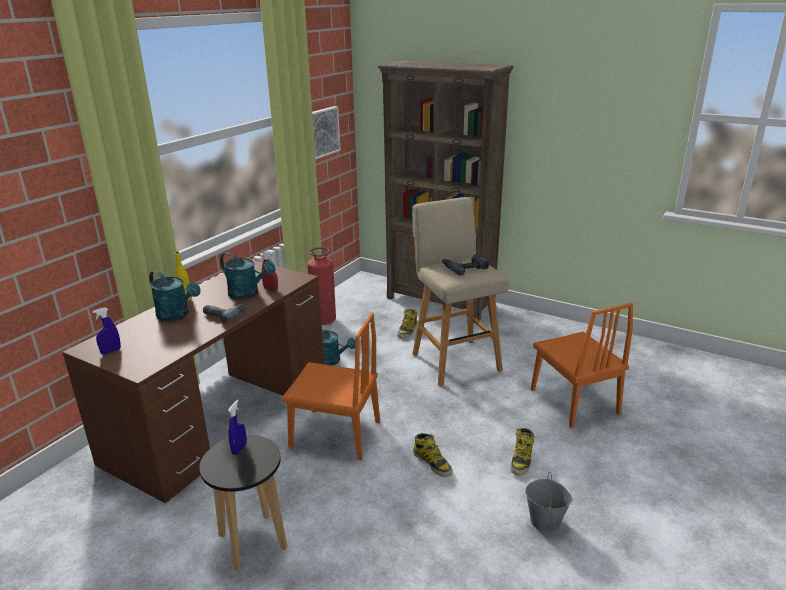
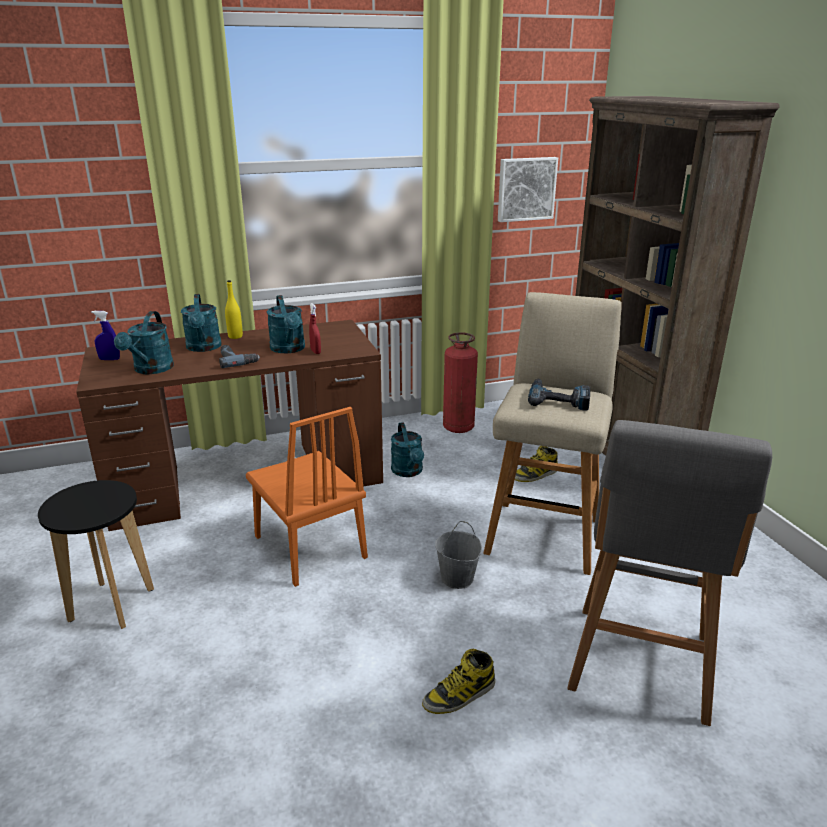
camera: 40 degrees right, 0 degrees up
blue spray bottle [228,400,247,455] -> none
boot [413,433,453,477] -> none
grey bucket [525,472,573,532] -> grey bucket moved to [435,521,482,589]
orange chair [531,303,633,428] -> grey stool [567,420,772,726]
none -> turquoise watering can [114,311,174,374]

